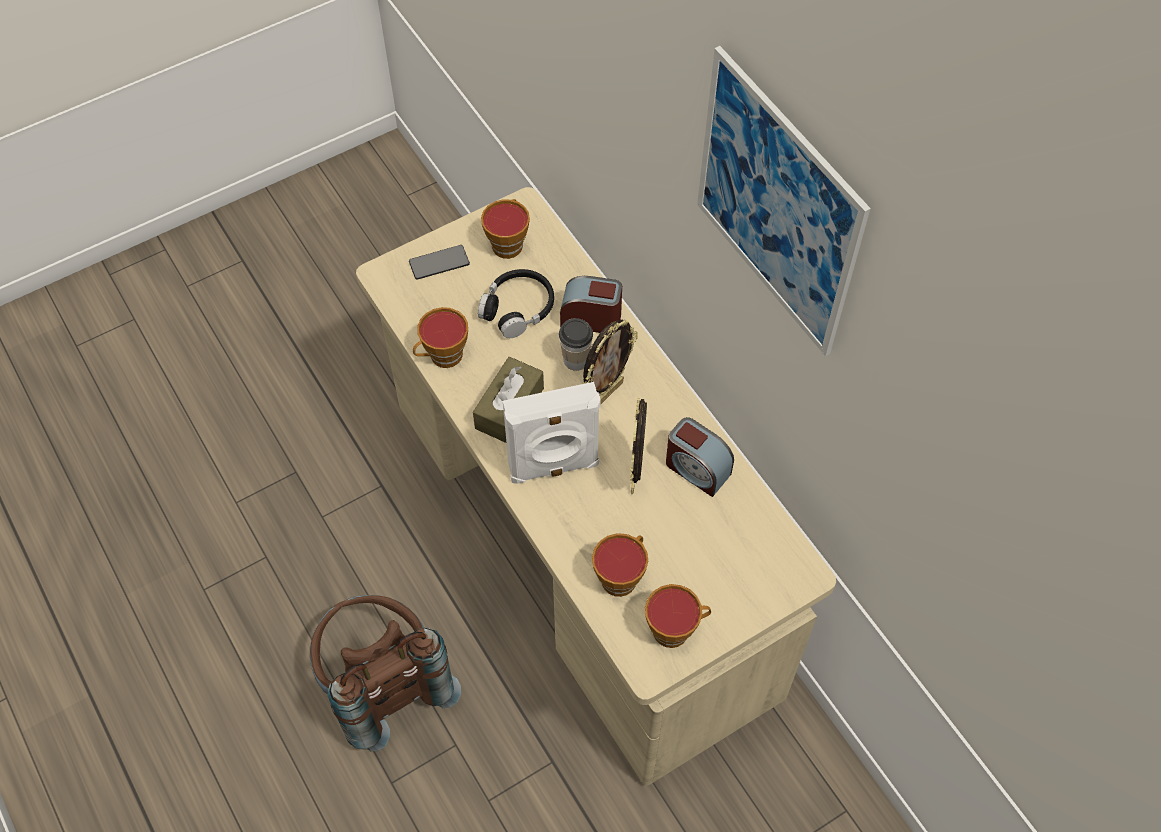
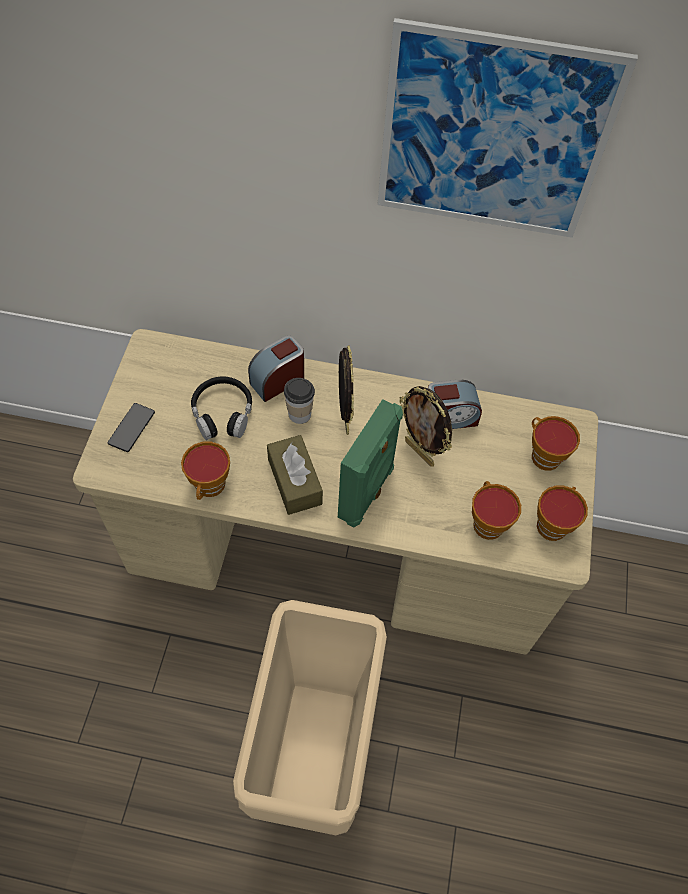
camera: 50 degrees left, 0 degrees up
brown backpack [310,595,461,751] -> beige trash can [233,600,387,835]
cup [481,199,530,259] -> cup moved to [532,416,580,471]
white speaker [503,382,601,484] -> green speaker [338,399,403,527]

